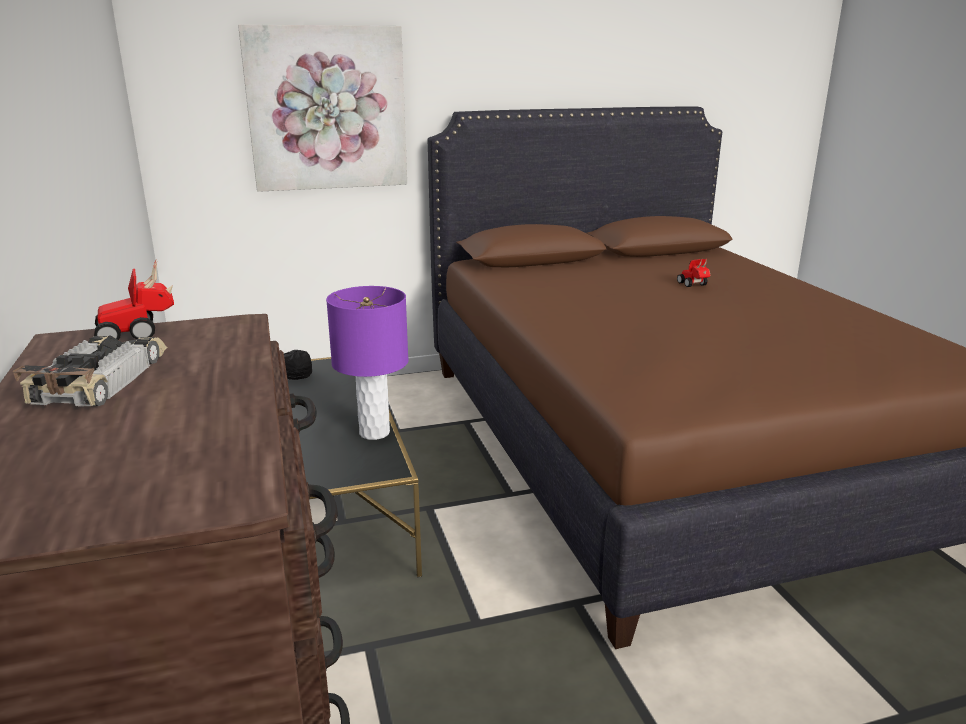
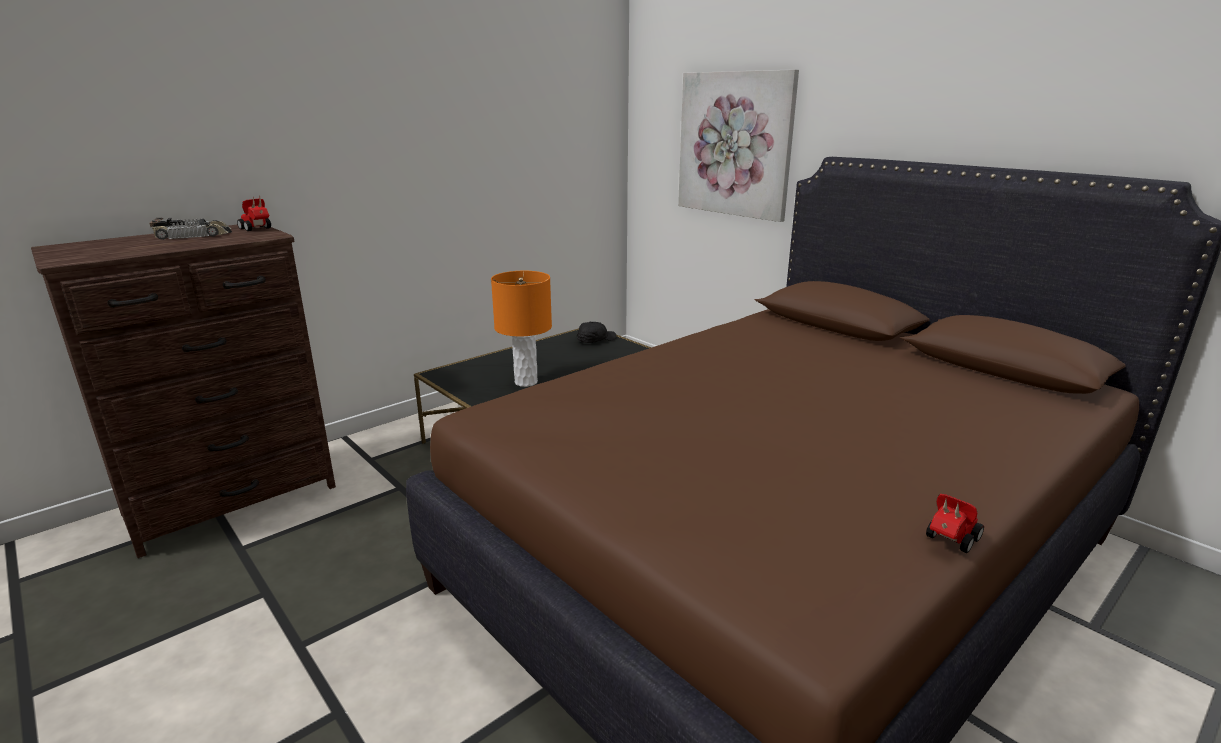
camera: 65 degrees right, 0 degrees up
purple table lamp [326,286,408,440] -> orange table lamp [491,271,552,387]
toy car [677,259,710,287] -> toy car moved to [926,494,984,553]

